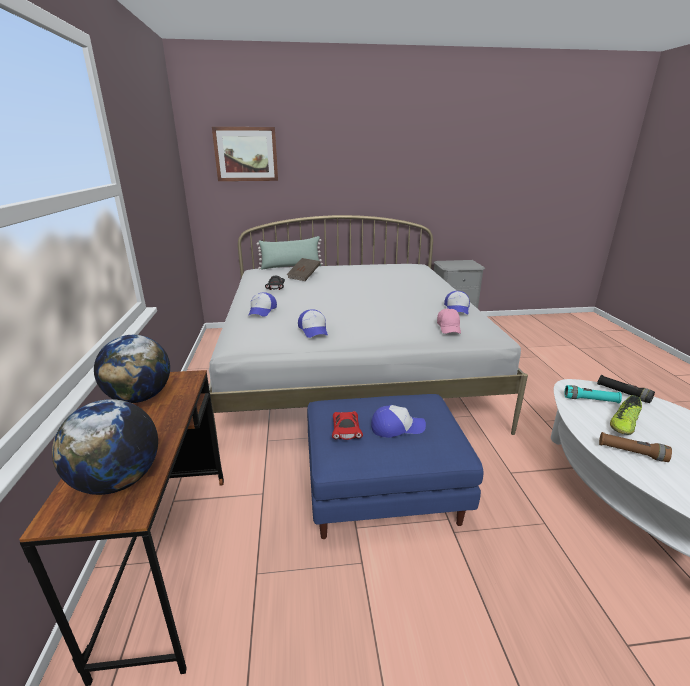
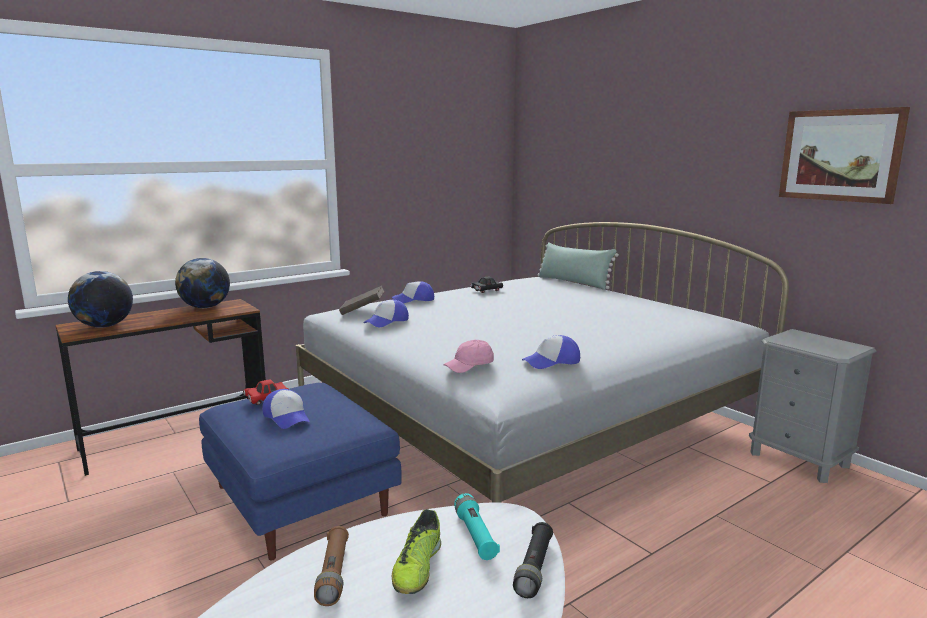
camera: 60 degrees right, 10 degrees down
picture [212,127,278,181] -> picture moved to [779,107,910,204]
brown book [287,258,320,281] -> brown book moved to [339,286,385,315]
shoe [610,395,642,435] -> shoe turned 90 degrees counterclockwise [392,509,441,594]

